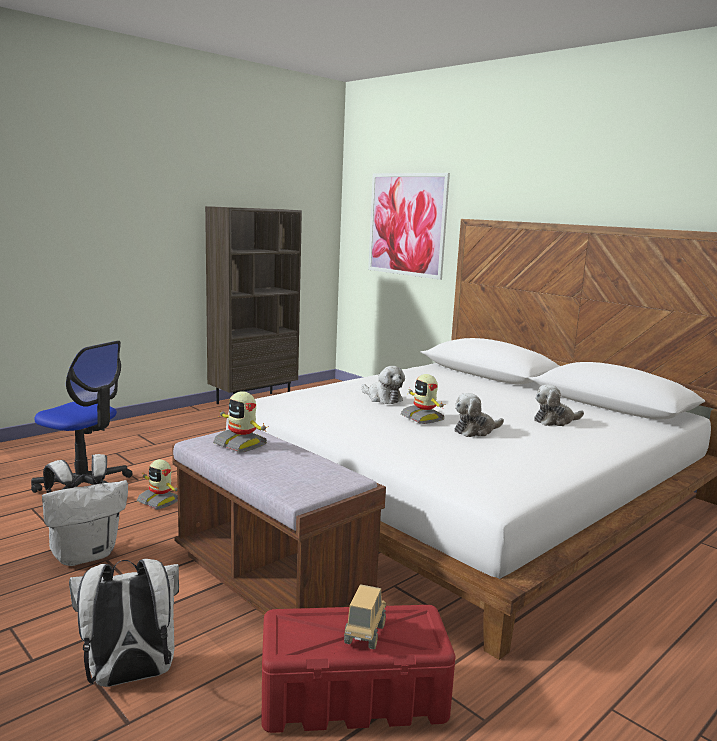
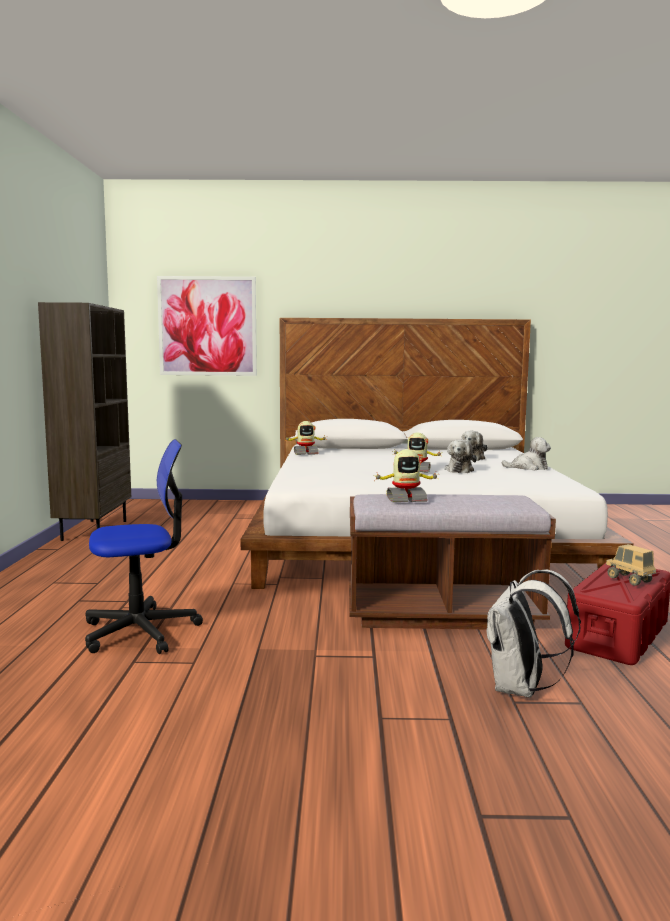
camera: 45 degrees left, 5 degrees down
white backpack [42,454,128,566] -> none
toy robot [137,459,178,510] -> toy robot moved to [286,421,326,455]
plush toy [361,366,405,404] -> plush toy moved to [502,437,551,470]

